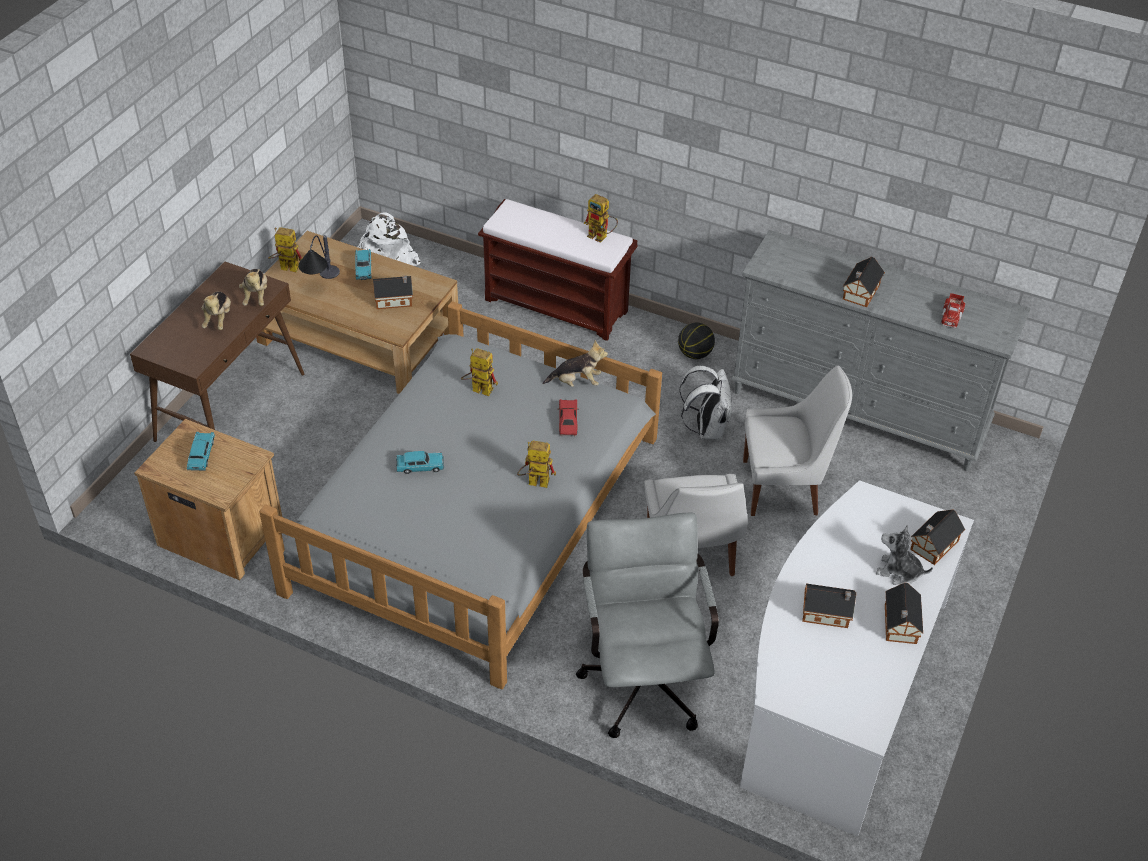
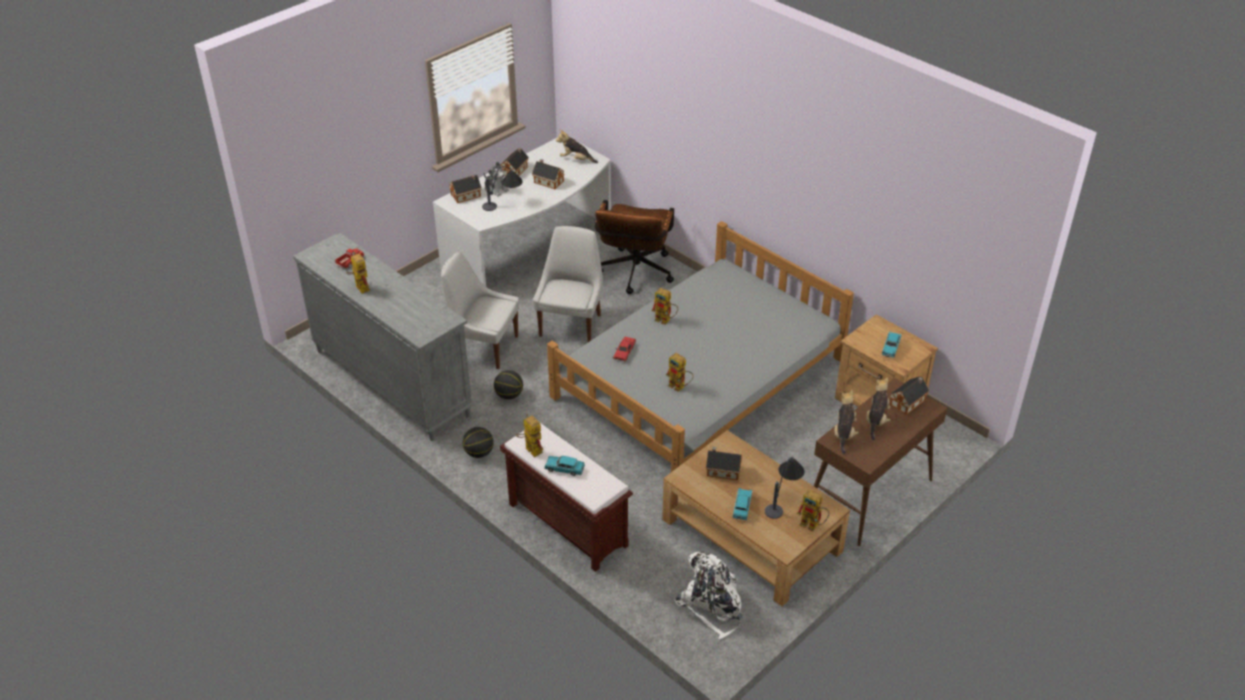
camera: 160 degrees left, 5 degrees down
turquoise toy car [396,451,444,474] -> turquoise toy car moved to [544,456,585,476]
plush toy [542,340,608,387] -> plush toy moved to [556,130,598,163]
grey office chair [576,512,719,738] -> brown office chair [595,200,674,294]
white backpack [679,365,732,440] -> basketball [494,370,523,400]
toy house [843,257,885,307] -> toy house moved to [890,376,930,415]
none -> toy robot [346,252,370,294]
none -> table lamp [482,166,523,211]

